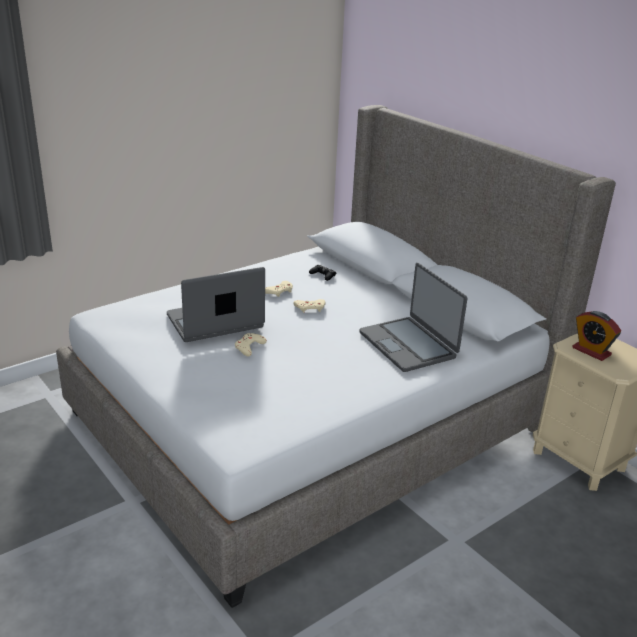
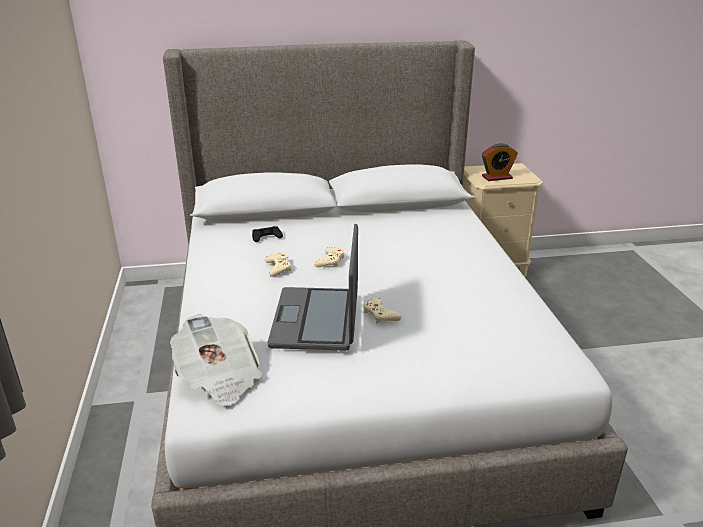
camera: 60 degrees left, 0 degrees up
laptop [359,263,467,372] -> none
none -> newspaper [170,314,262,406]

